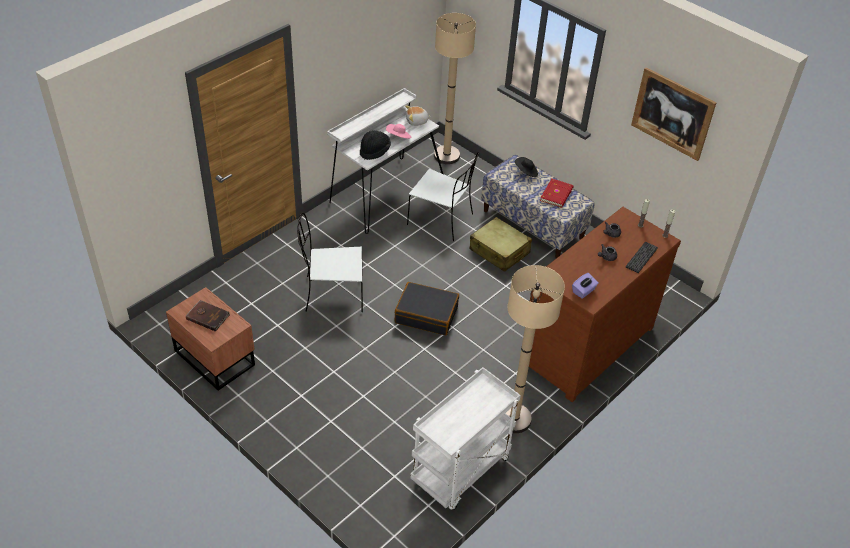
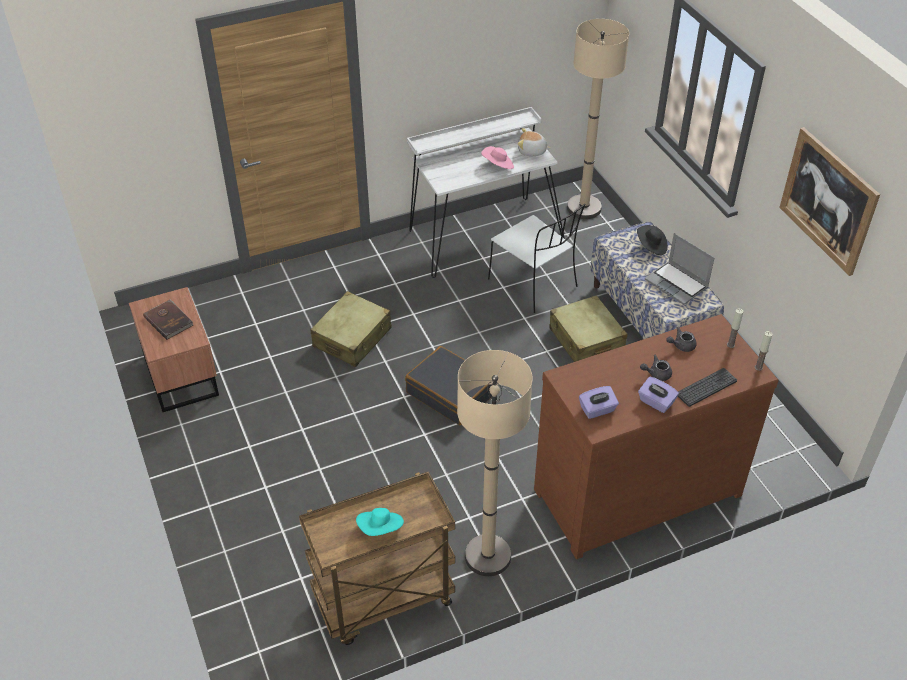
camera: 25 degrees right, 0 degrees up
white chair [297,213,363,312] -> beige suitcase [310,291,391,367]
black hat [360,130,391,160] -> none
white cart [410,367,521,510] -> brown cart [299,471,455,645]
red book [540,179,574,208] -> laptop [645,233,715,305]
none -> turquoise hat [356,508,404,536]
none -> purple tissue box [638,377,679,413]

